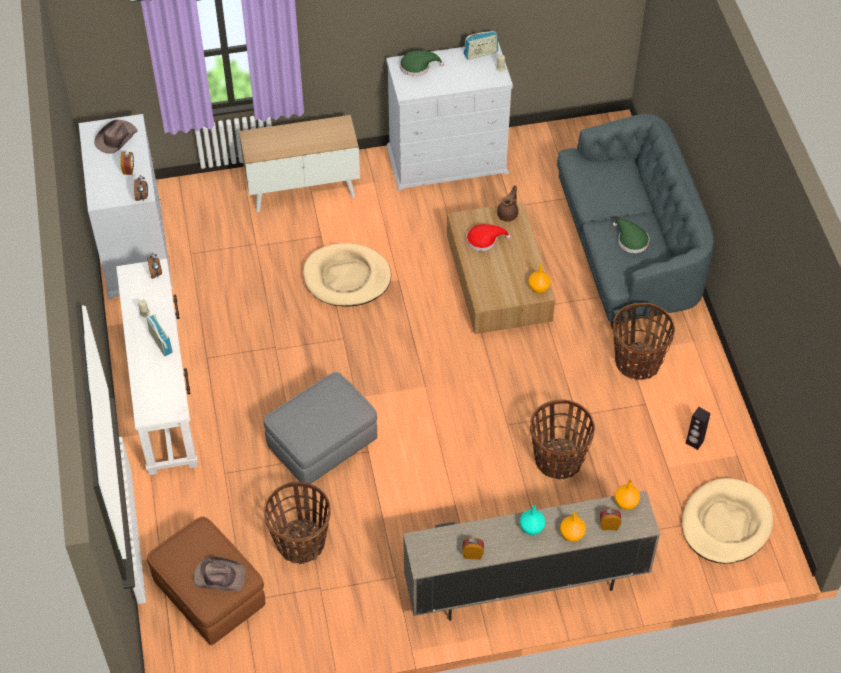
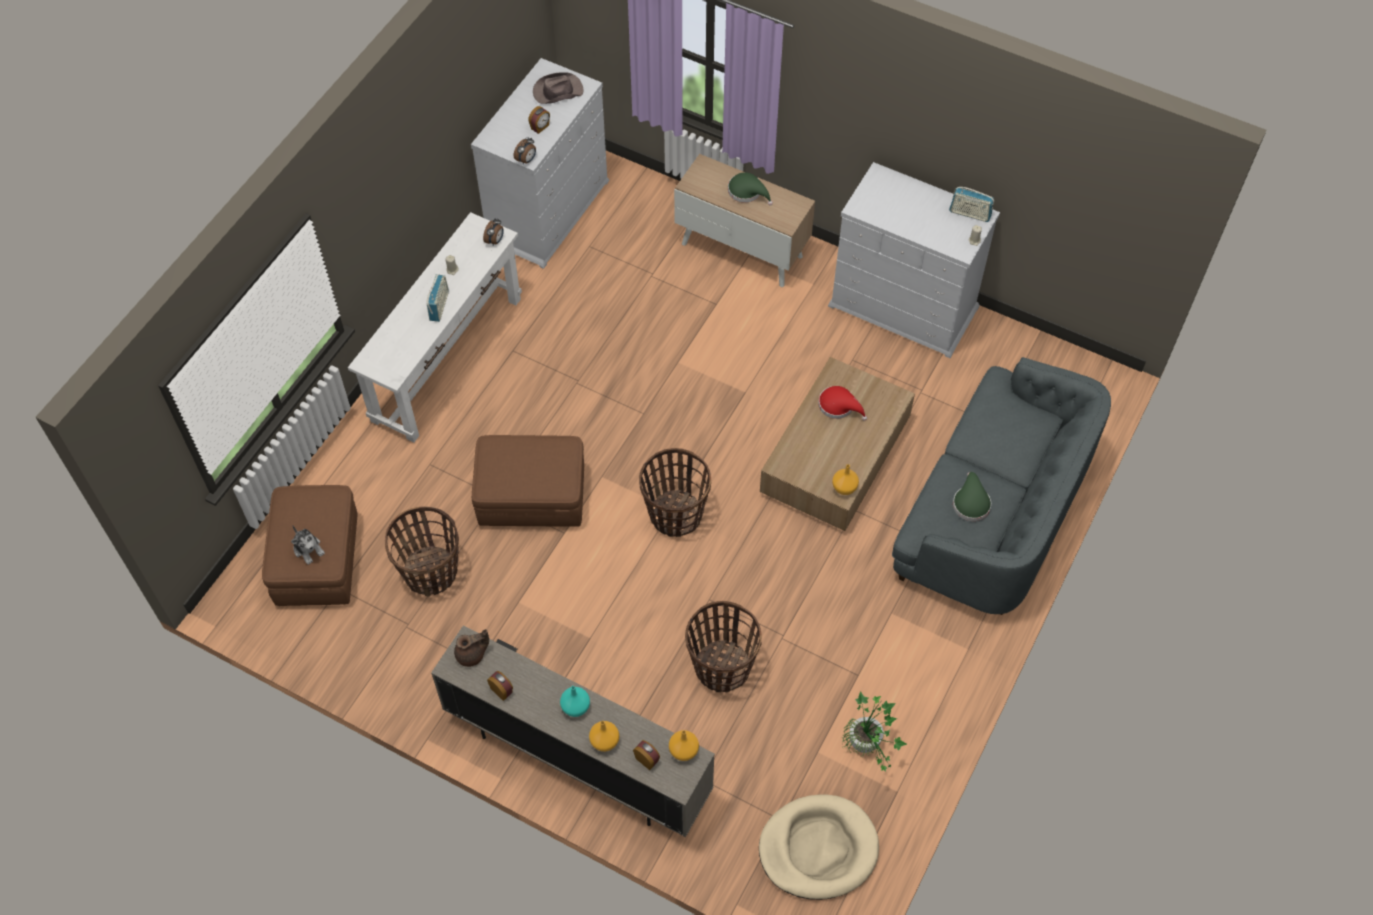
camera: 40 degrees right, 5 degrees up
brown hat [193,556,246,592] -> plush toy [291,525,325,565]
grey ottoman [264,372,377,484] -> brown ottoman [472,435,584,526]
beige dog bed [303,243,391,306] -> none
green hat [400,50,444,76] -> green hat moved to [728,172,773,205]
brown teapot [497,185,518,221] -> brown teapot moved to [454,629,489,667]
basket [613,303,675,380] -> basket moved to [639,448,711,537]
black speaker [686,407,711,450] -> potted plant [841,691,907,772]

